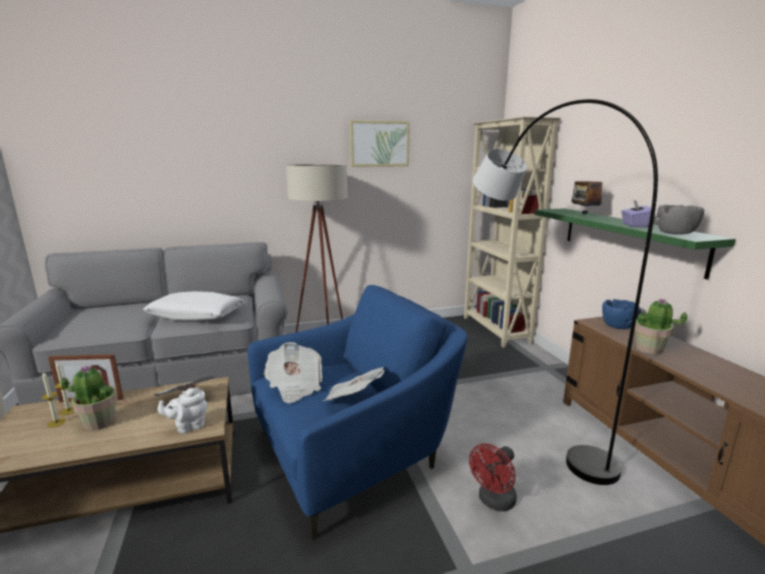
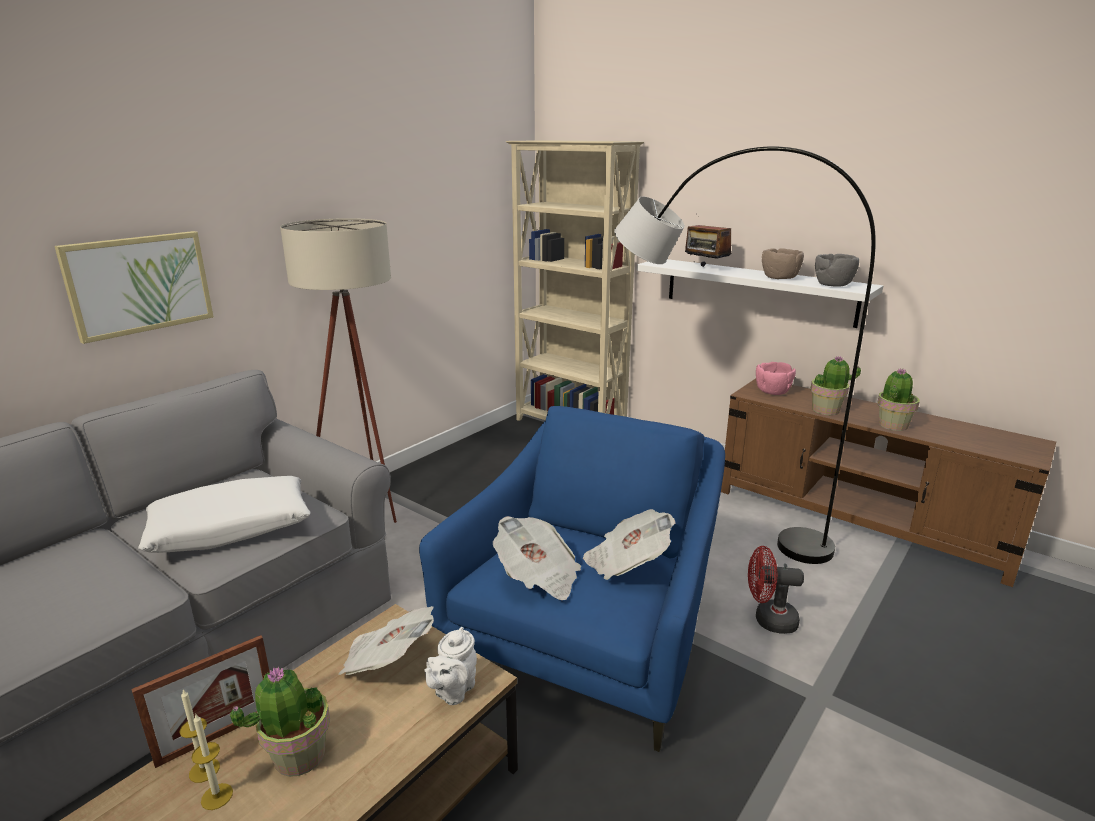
camera: 35 degrees left, 5 degrees up
picture [350,120,410,167] -> picture moved to [54,231,214,344]
red fan [469,444,517,511] -> red fan turned 90 degrees clockwise [748,546,804,634]
green shelf [535,208,736,279] -> white shelf [637,259,883,328]
blue bowl [602,299,641,329] -> pink bowl [756,362,796,395]
purple tissue box [621,200,651,227] -> brown bowl [762,248,804,279]
none -> potted plant [877,368,920,431]

